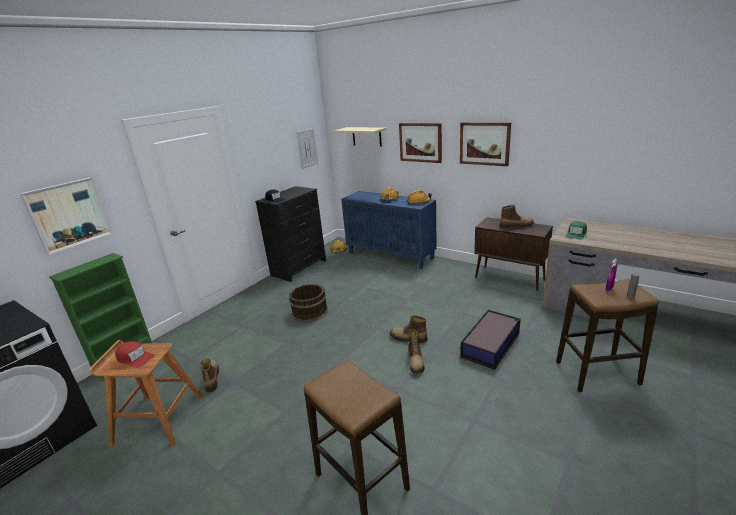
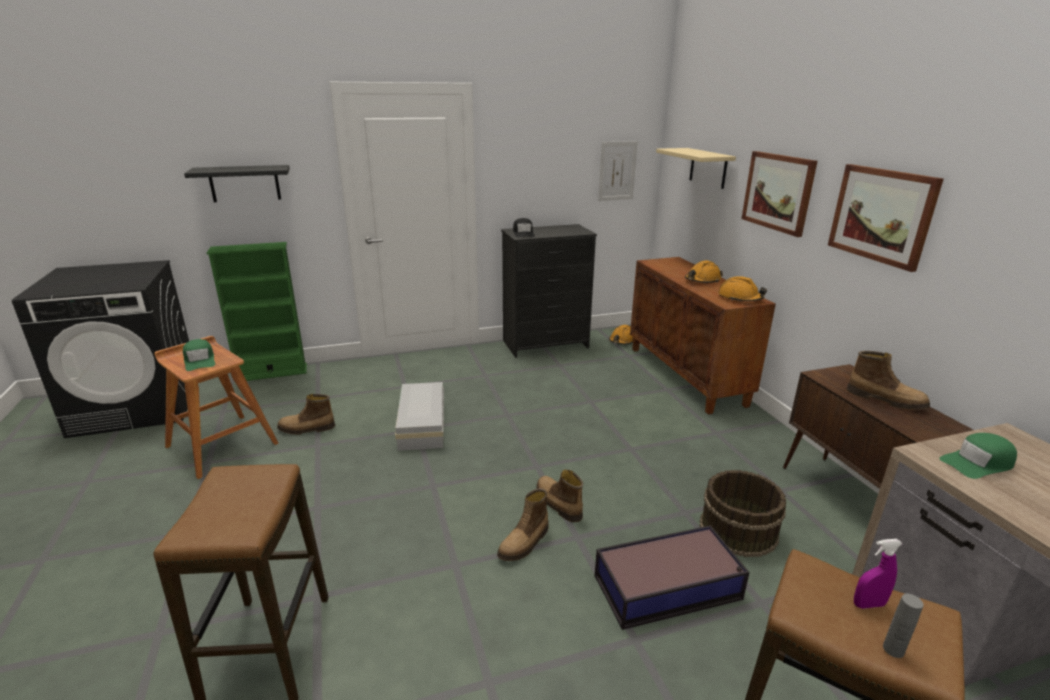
camera: 35 degrees right, 0 degrees up
picture [20,177,112,255] -> black shelf [184,165,290,202]
red cap [115,341,155,368] -> green cap [183,339,215,371]
boot [200,358,219,392] -> boot turned 120 degrees counterclockwise [277,394,335,434]
brown bucket [289,284,328,322] -> brown bucket moved to [700,470,786,557]
blue cabinet [341,191,437,269] -> brown cabinet [630,257,776,414]
none -> white storage box [395,382,444,451]

